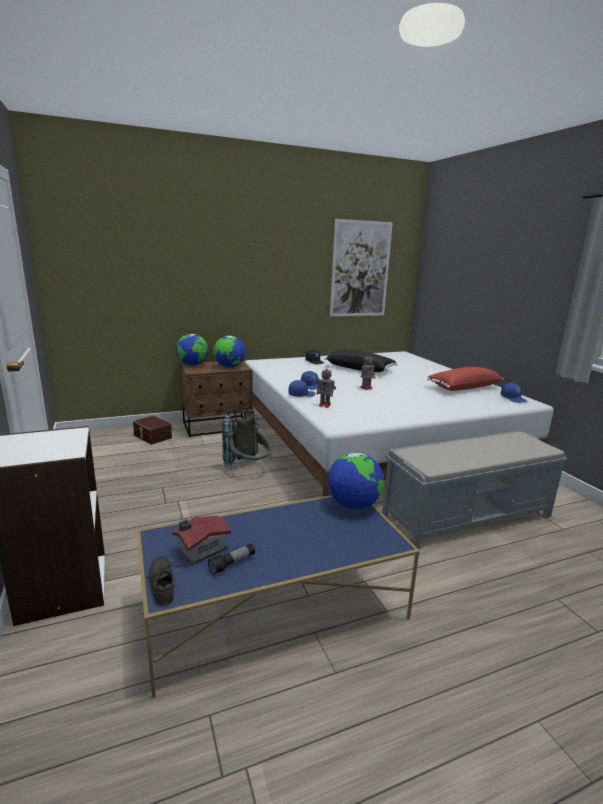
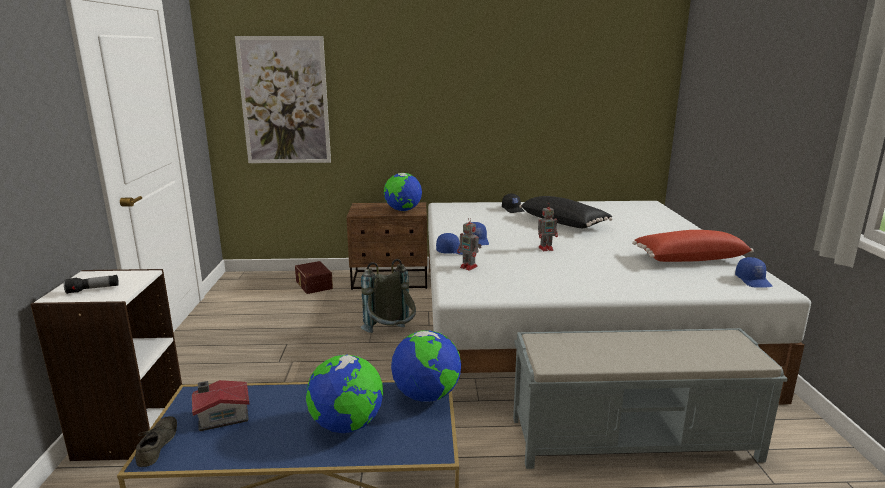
camera: 20 degrees right, 0 degrees up
globe [176,334,208,366] -> globe moved to [306,355,383,433]
flashlight [208,543,255,575] -> flashlight moved to [64,275,119,294]
picture [330,219,393,316] -> picture moved to [235,36,331,163]

